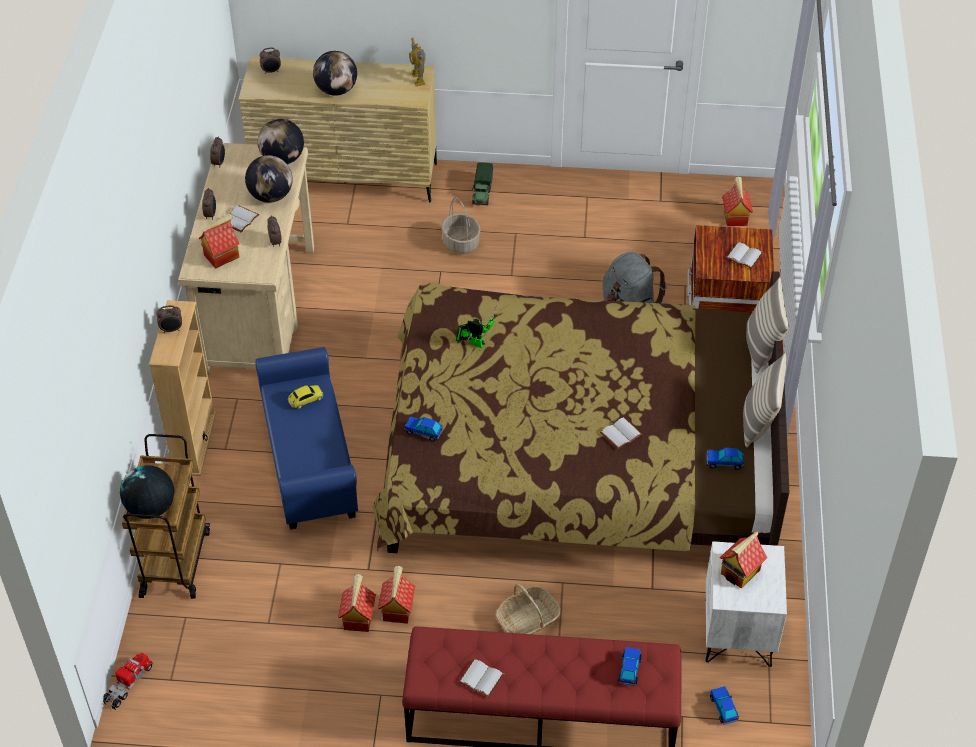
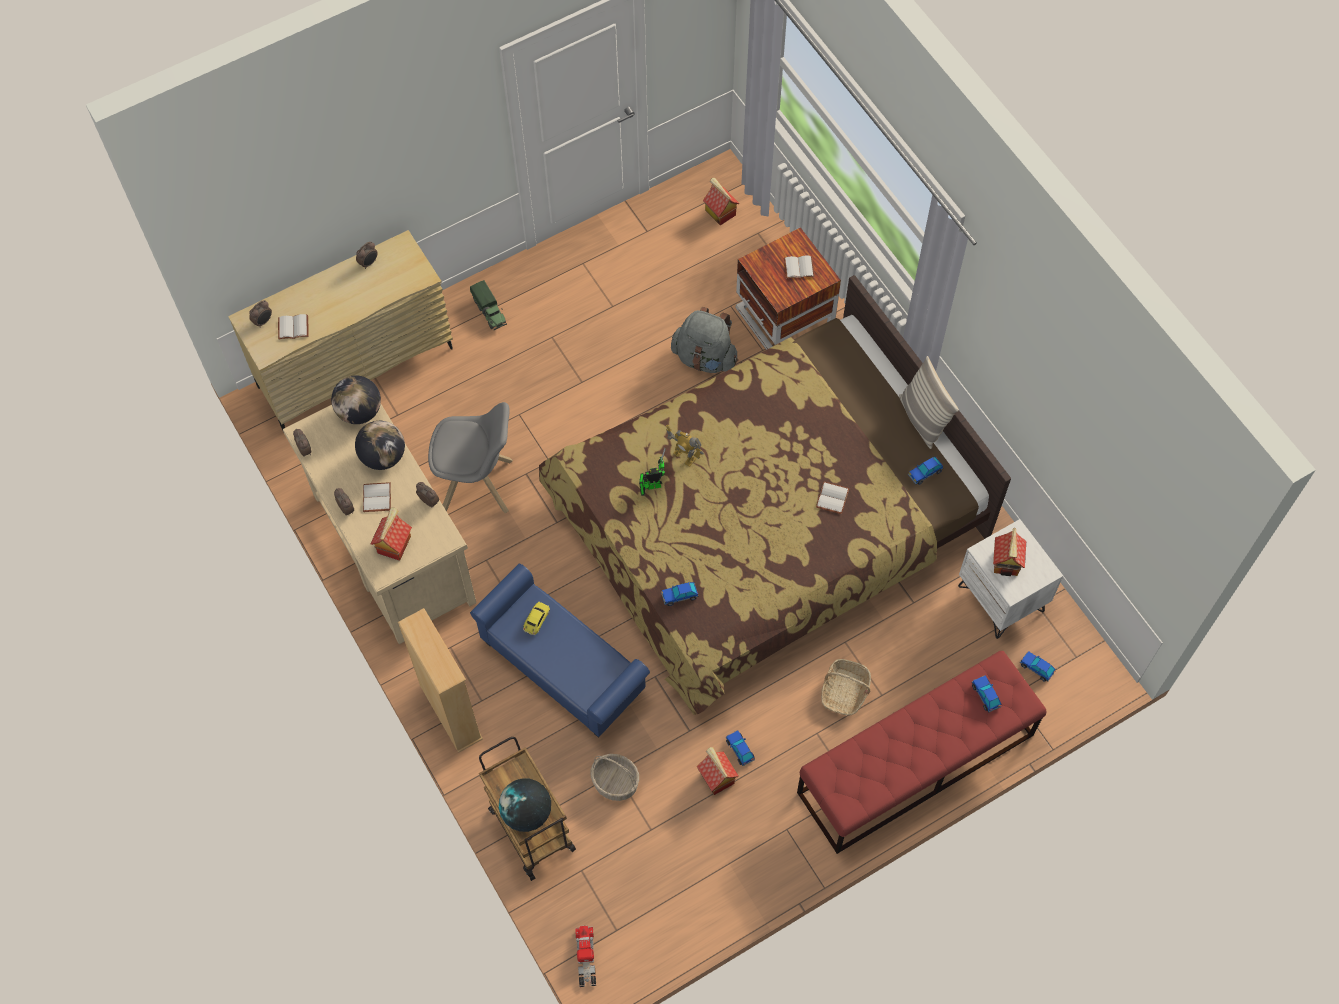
camera: 35 degrees left, 15 degrees up
alarm clock [156,305,182,333] -> alarm clock moved to [356,241,378,269]
globe [313,51,357,96] -> none
toy house [378,565,415,624] -> toy car [726,730,755,766]
toy robot [409,38,426,86] -> toy robot moved to [666,425,704,467]
basket [441,197,480,254] -> basket moved to [591,754,639,801]
white book [458,659,504,698] -> white book moved to [278,314,308,339]
pillow [746,277,789,373] -> none
none -> grey chair [428,402,513,514]

